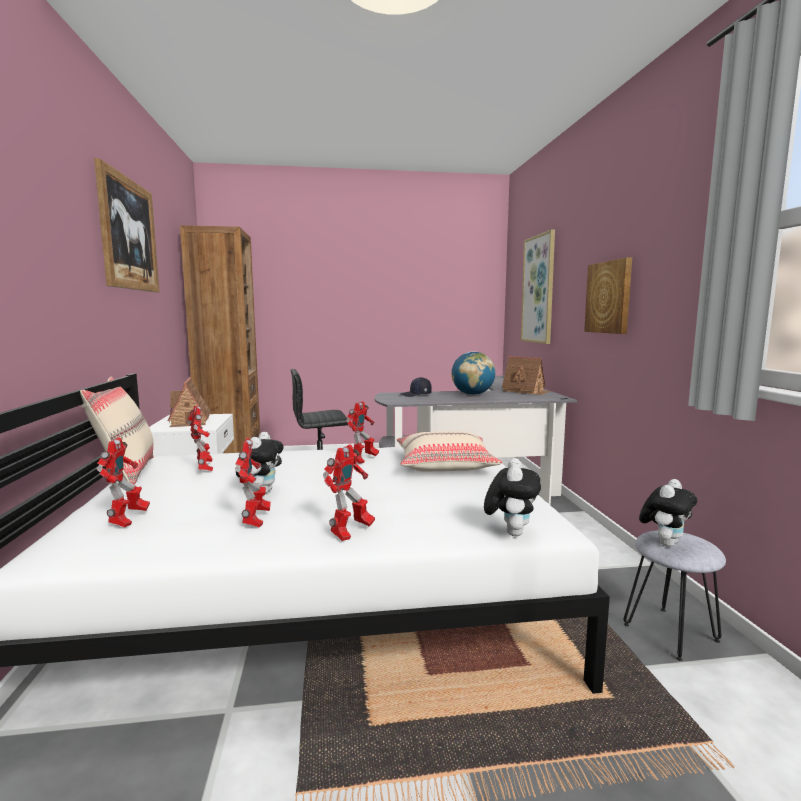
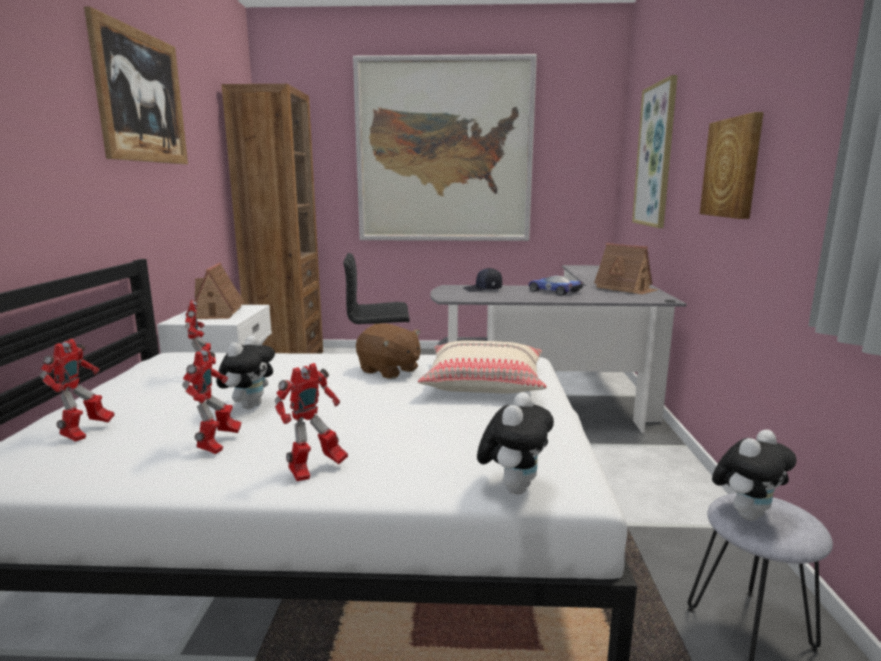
camera: 10 degrees right, 5 degrees up
beige pillow [80,377,153,485] -> none
toy robot [346,401,379,464] -> brown plush toy [356,324,421,379]
globe [452,351,495,395] -> toy car [529,275,583,296]
none -> picture [353,54,537,241]

